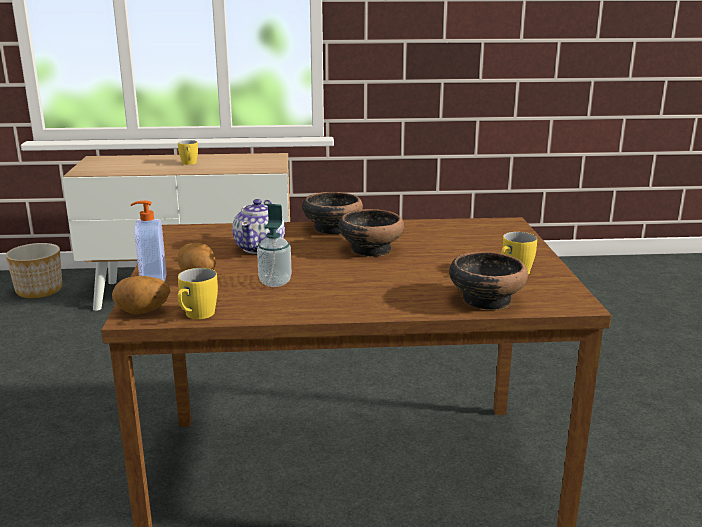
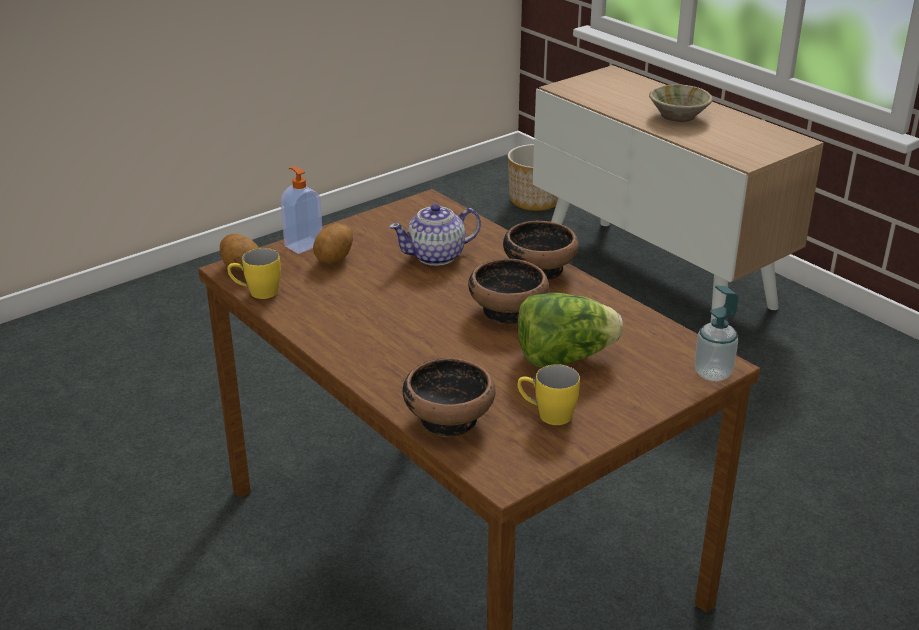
camera: 55 degrees right, 10 degrees up
yellow mug [178,140,198,165] -> beige bowl [649,84,713,122]
soap dispenser [257,204,291,287] -> soap dispenser moved to [695,285,738,381]
none -> lettuce [518,293,623,368]

